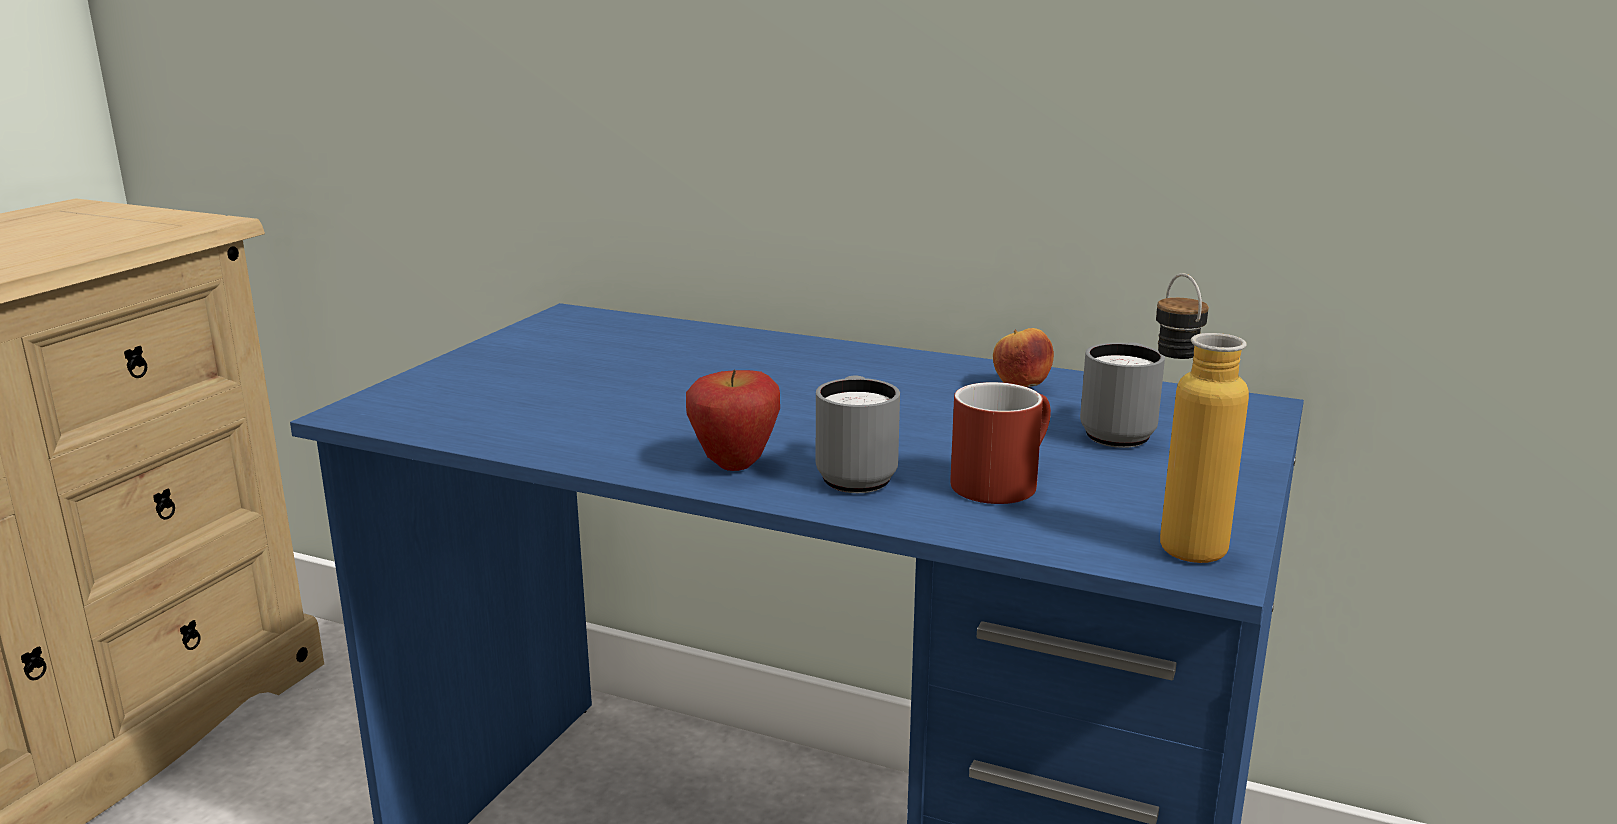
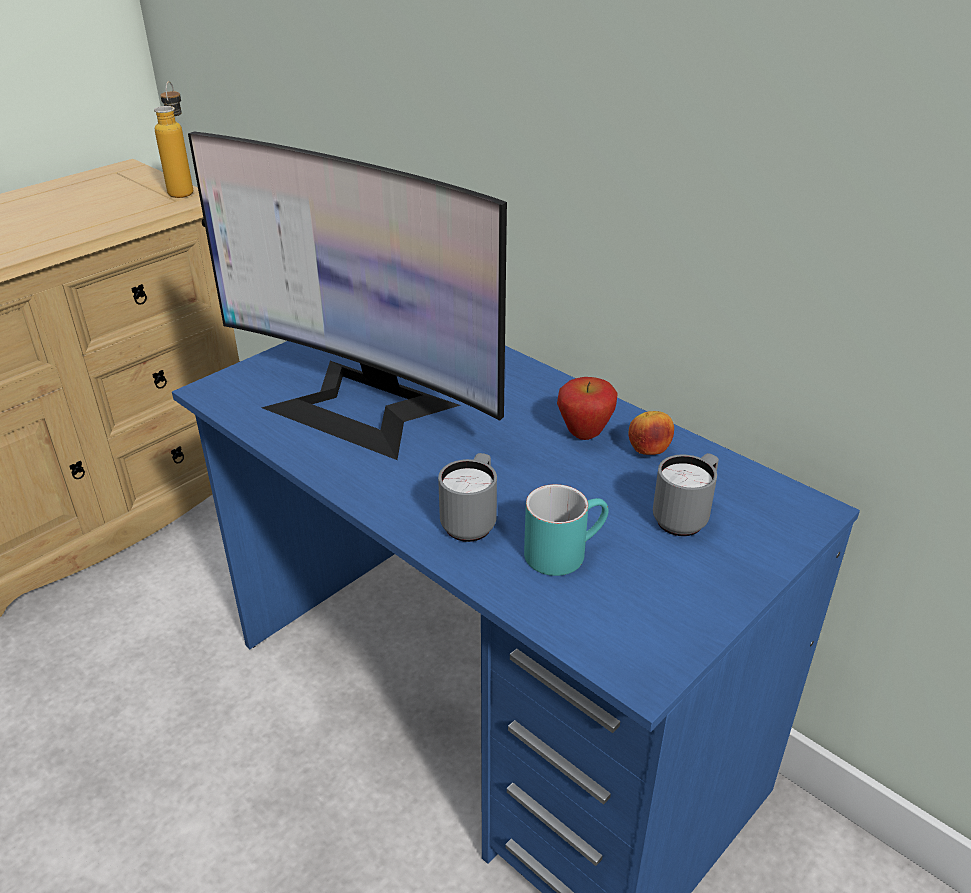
camera: 20 degrees right, 15 degrees up
apple [686,369,780,471] -> apple moved to [557,377,618,440]
red mug [950,382,1051,504] -> turquoise mug [524,484,609,576]
bottle [1156,273,1249,563] -> bottle moved to [154,81,193,198]
none -> monitor [188,132,507,460]

